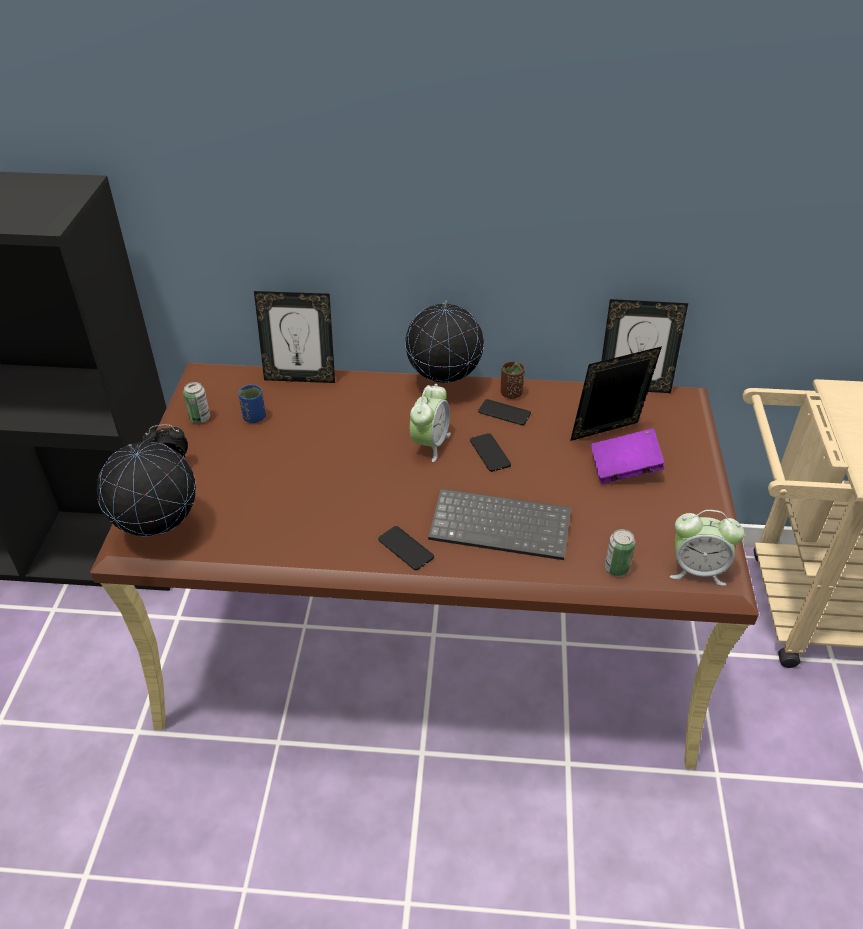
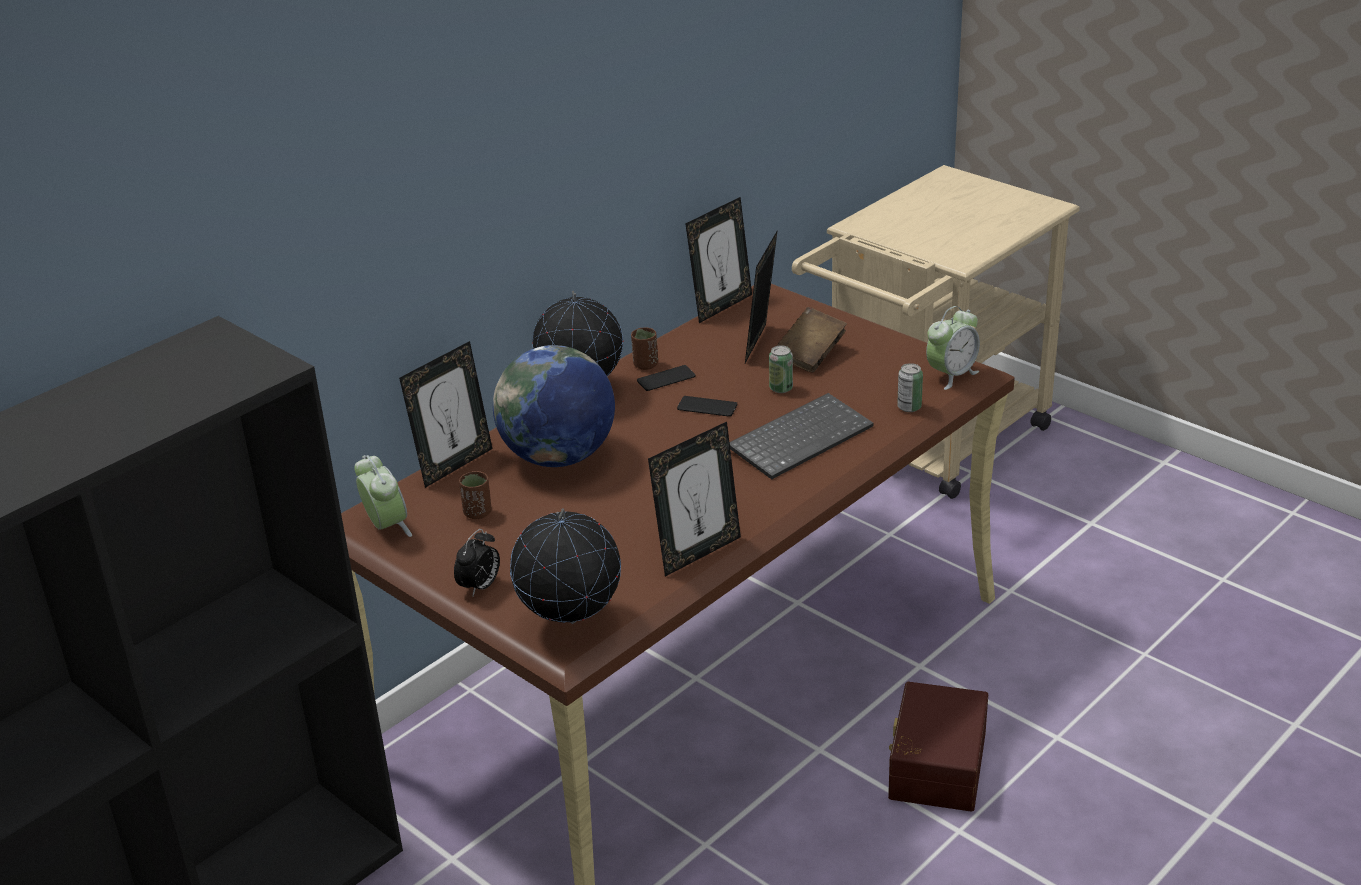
camera: 50 degrees left, 10 degrees down
can [183,382,210,423] -> can moved to [769,345,793,393]
blue cup [238,385,266,423] -> brown cup [459,471,492,519]
phone [378,526,434,570] -> none
alarm clock [410,384,451,462] -> alarm clock moved to [354,455,412,537]
purple book [591,428,665,484] -> brown book [777,307,847,373]
none -> globe [493,345,615,467]
none -> picture frame [648,422,741,576]
none -> brown storage box [888,682,988,812]

